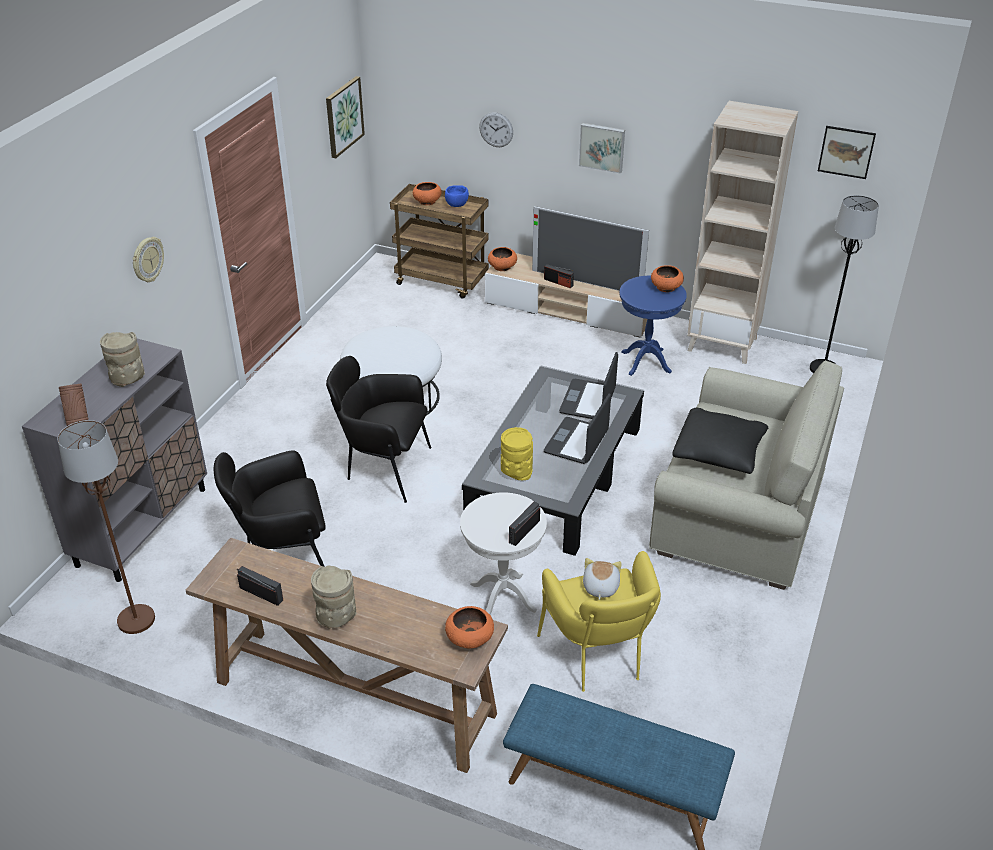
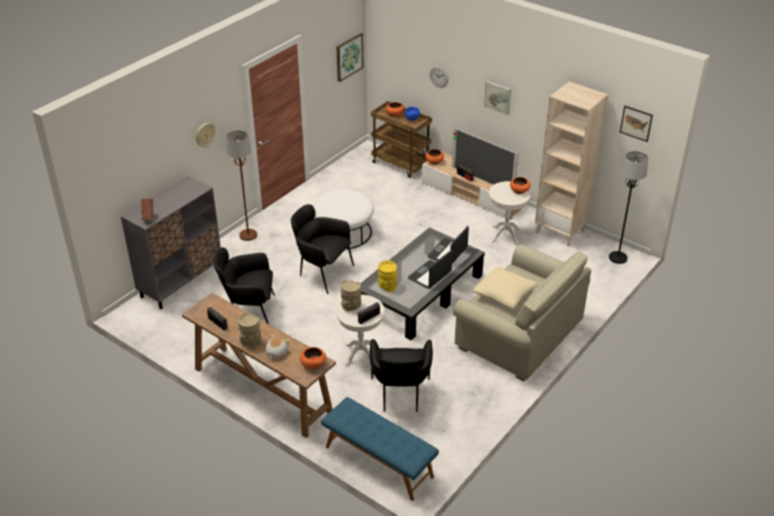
camera: 15 degrees right, 0 degrees up
brown floor lamp [58,420,155,634] -> brown floor lamp moved to [227,130,257,241]
beige vase [100,332,145,387] -> beige vase moved to [341,280,361,311]
yellow armchair [537,551,661,692] -> black armchair [370,339,433,412]
plush toy [583,558,621,600] -> plush toy moved to [265,334,290,358]
blue side table [619,276,687,376] -> white side table [489,181,531,245]
black pillow [672,408,768,474] -> beige pillow [473,267,537,309]

